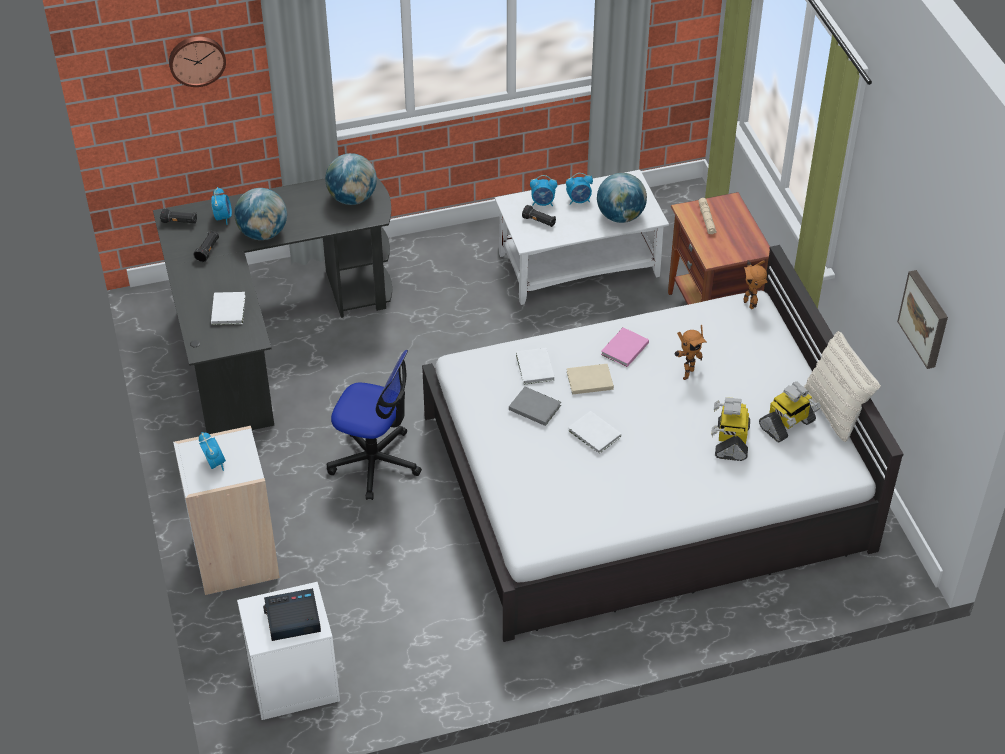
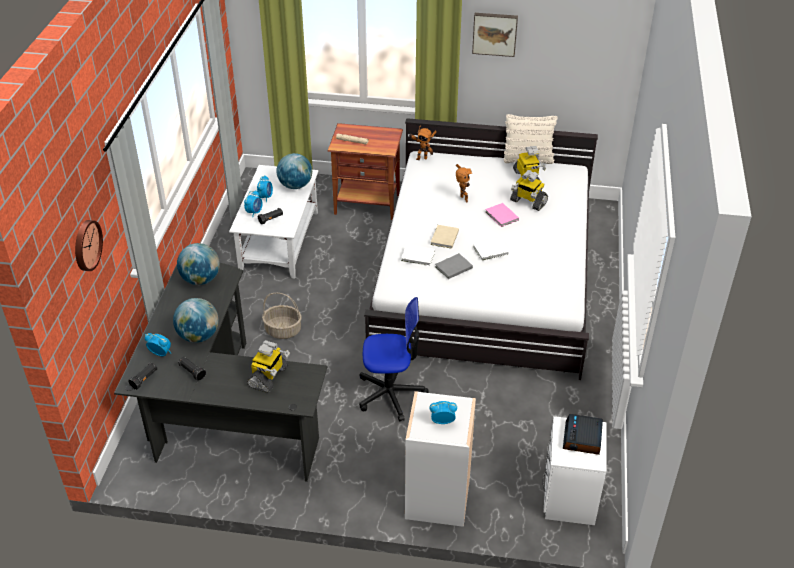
camera: 65 degrees left, 5 degrees down
white book [211,292,245,325] -> toy robot [247,340,290,393]
office chair [327,350,422,500] -> office chair turned 45 degrees clockwise [359,297,429,422]
pink book [601,327,649,367] -> pink book moved to [485,203,519,227]
picture [897,270,948,369] -> picture moved to [472,13,518,57]
none -> basket [262,293,302,339]

